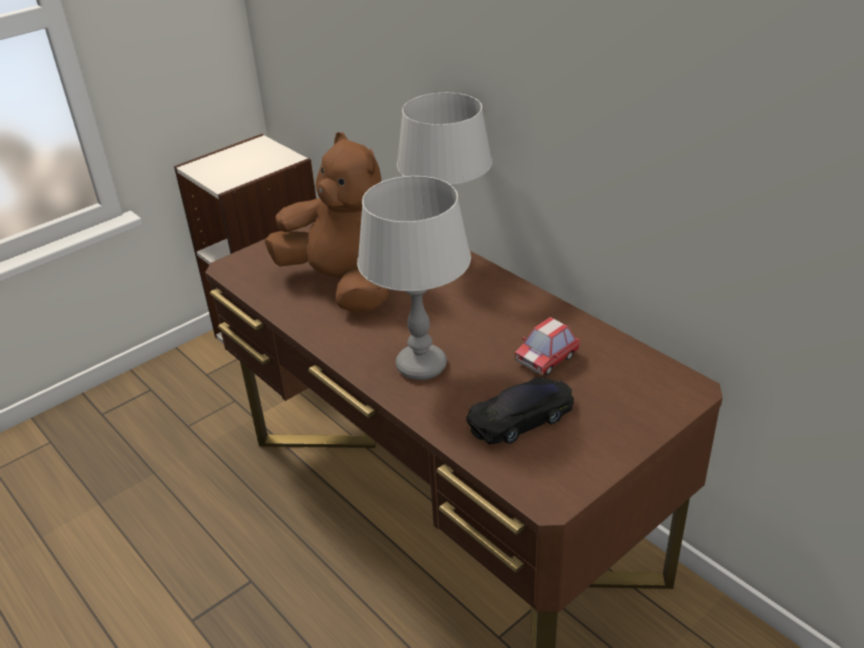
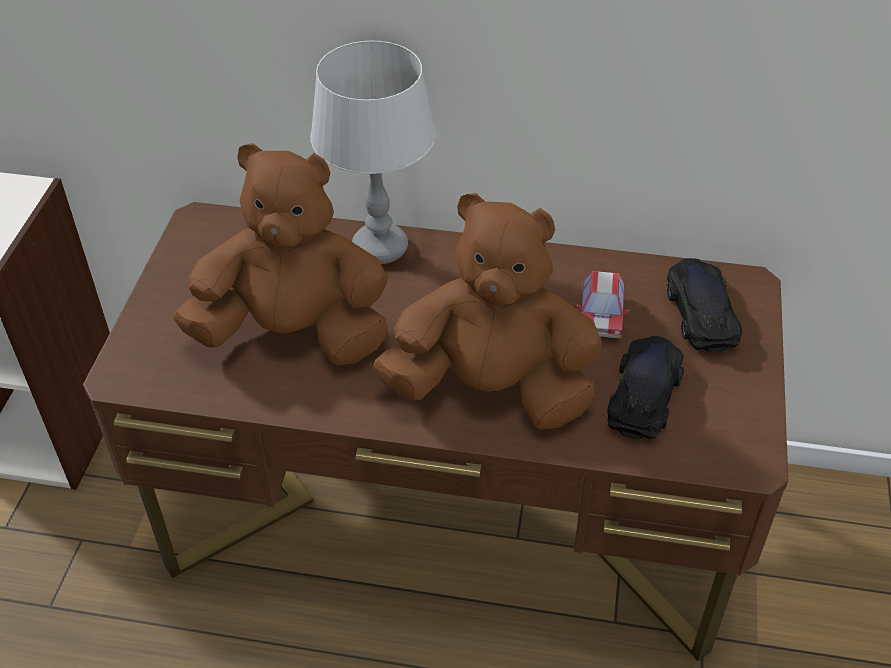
camera: 40 degrees left, 10 degrees up
grey table lamp [357,176,471,380] -> brown plush toy [373,193,602,429]
none -> black toy car [667,258,742,352]

